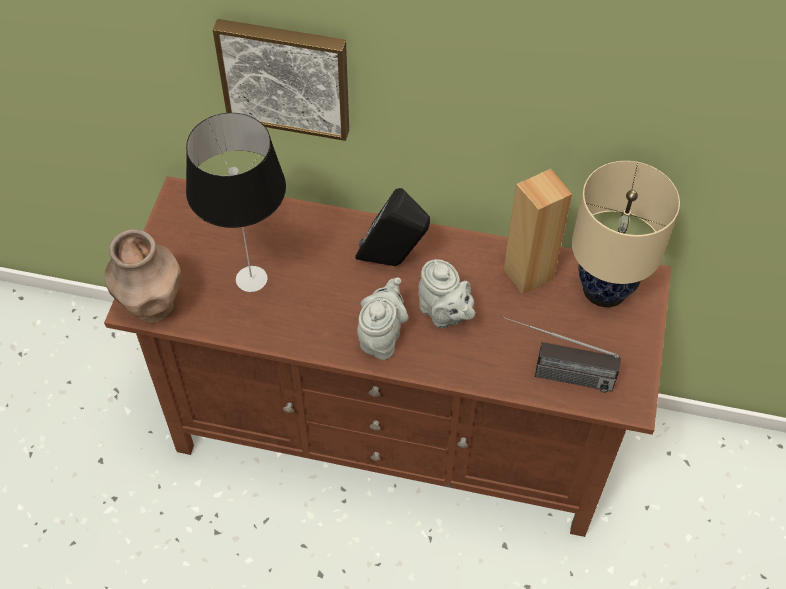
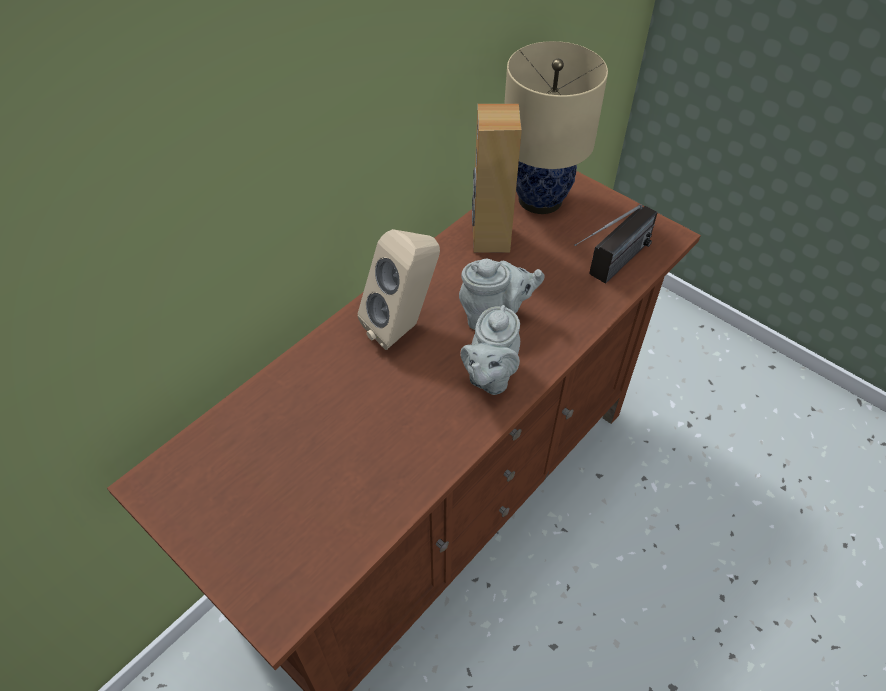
camera: 60 degrees left, 5 degrees down
brown vase [105,229,181,323] -> none
table lamp [186,113,286,292] -> none
picture [213,19,349,141] -> none
black speaker [355,188,430,266] -> beige speaker [358,229,440,350]
grey teapot [357,277,408,360] -> grey teapot turned 120 degrees counterclockwise [460,305,520,395]

